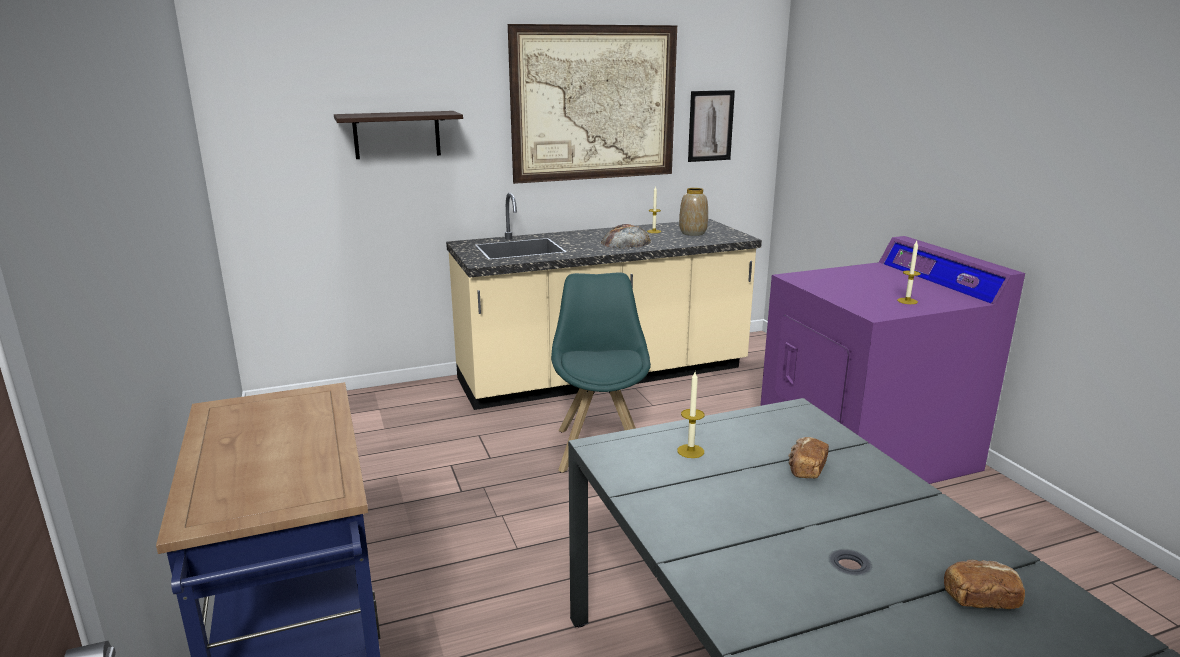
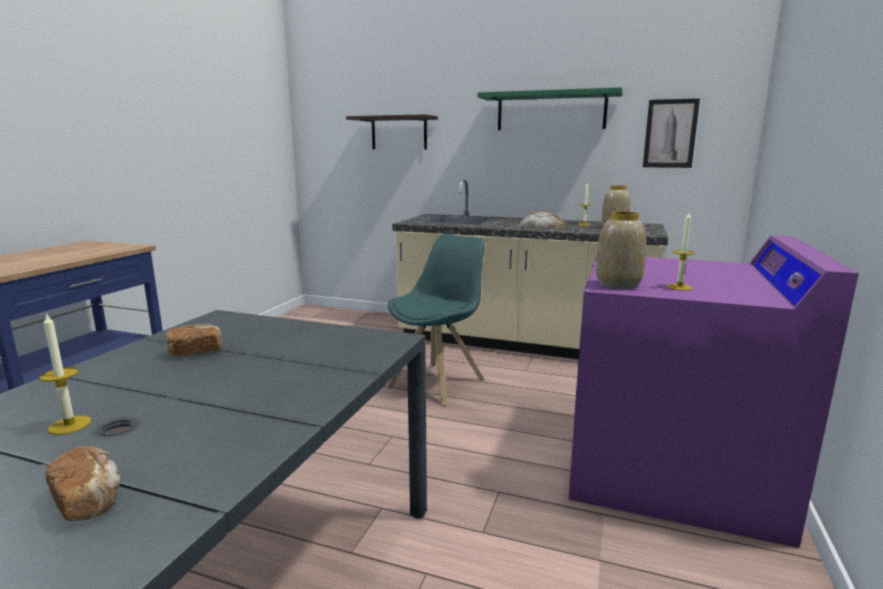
camera: 40 degrees right, 5 degrees down
picture [508,24,677,184] -> green shelf [478,87,623,130]
candle [677,372,704,458] -> candle moved to [40,312,91,435]
bread [788,437,829,478] -> bread moved to [166,324,222,356]
none -> vase [596,211,646,289]

